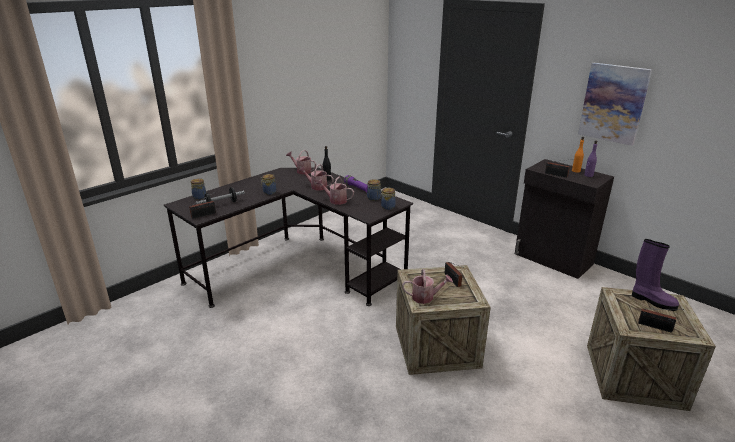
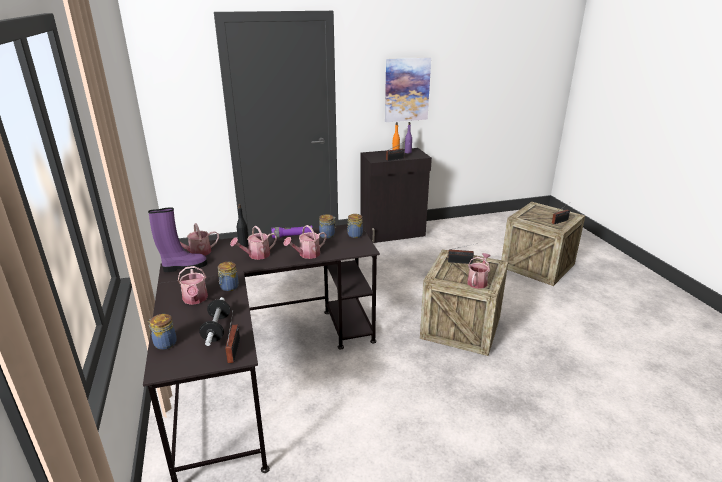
camera: 60 degrees left, 0 degrees up
purple boot [632,239,679,311] -> purple boot moved to [148,207,207,272]
none -> watering can [178,266,208,305]

